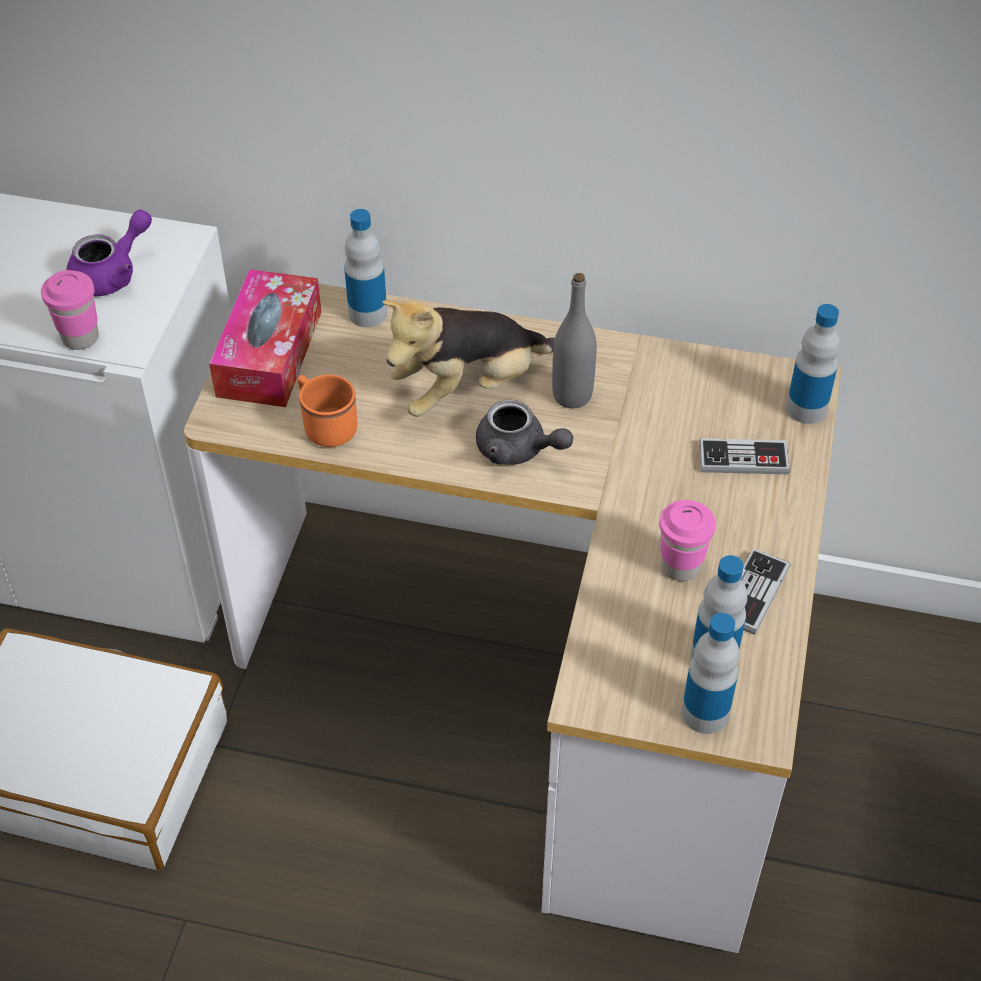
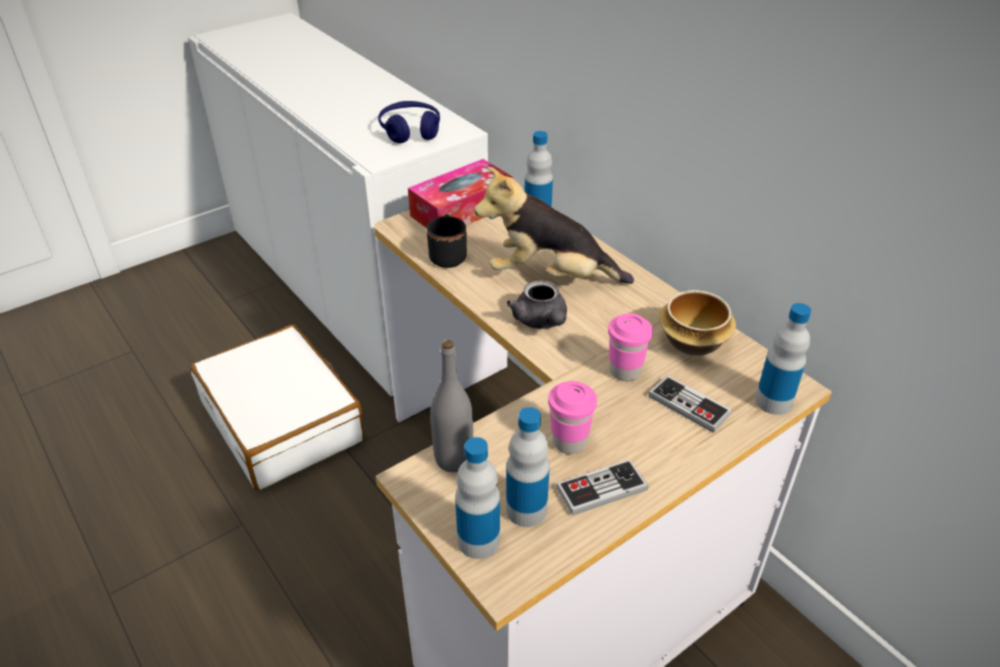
camera: 40 degrees right, 10 degrees down
pink cup [41,270,99,350] -> pink cup moved to [608,313,653,381]
purple teapot [67,210,152,296] -> blue headphones [378,101,440,143]
orange mug [298,375,357,447] -> black mug [427,214,467,268]
grey bottle [552,273,597,408] -> grey bottle moved to [430,340,473,472]
none -> bowl [659,290,736,356]

